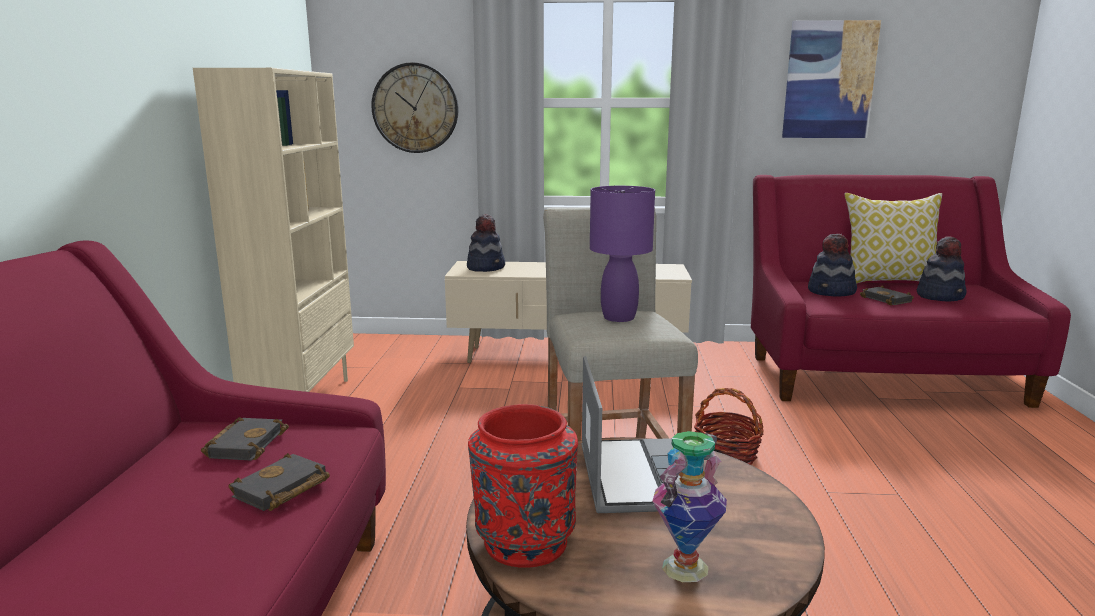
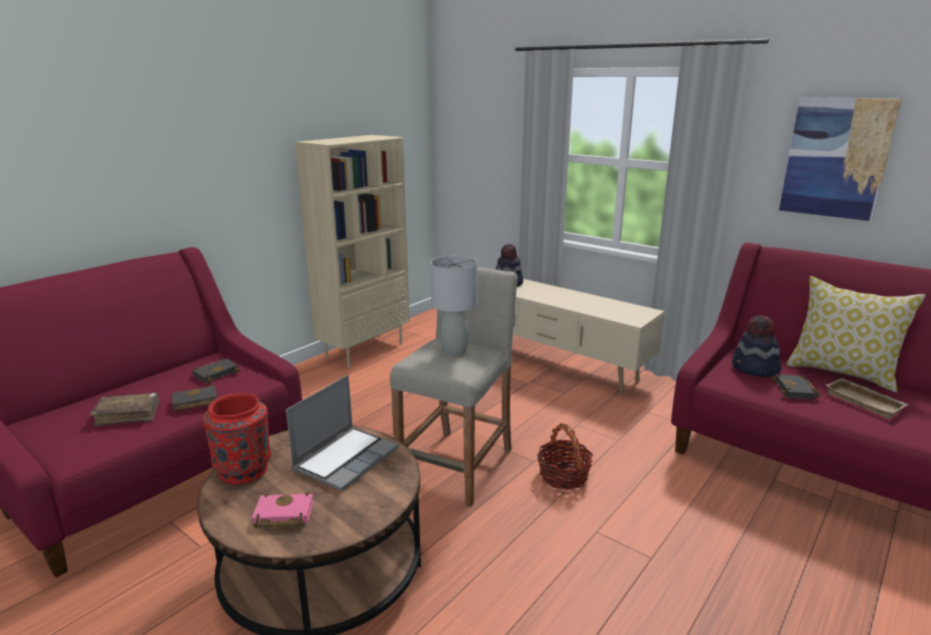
camera: 35 degrees right, 5 degrees up
wall clock [371,62,459,153] -> none
purple table lamp [590,186,655,322] -> grey table lamp [430,256,477,356]
vase [653,431,727,582] -> pink book [252,492,314,528]
hat [917,236,966,301] -> beige tray [826,378,909,419]
none -> brown book [90,392,160,426]

